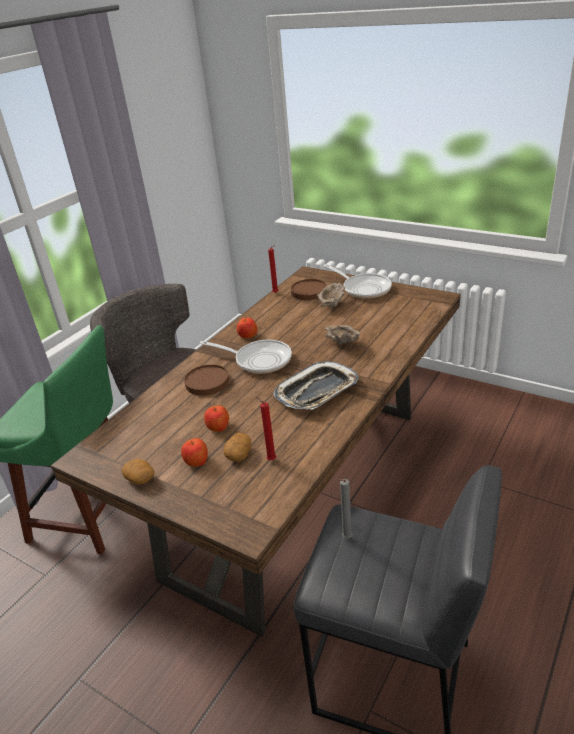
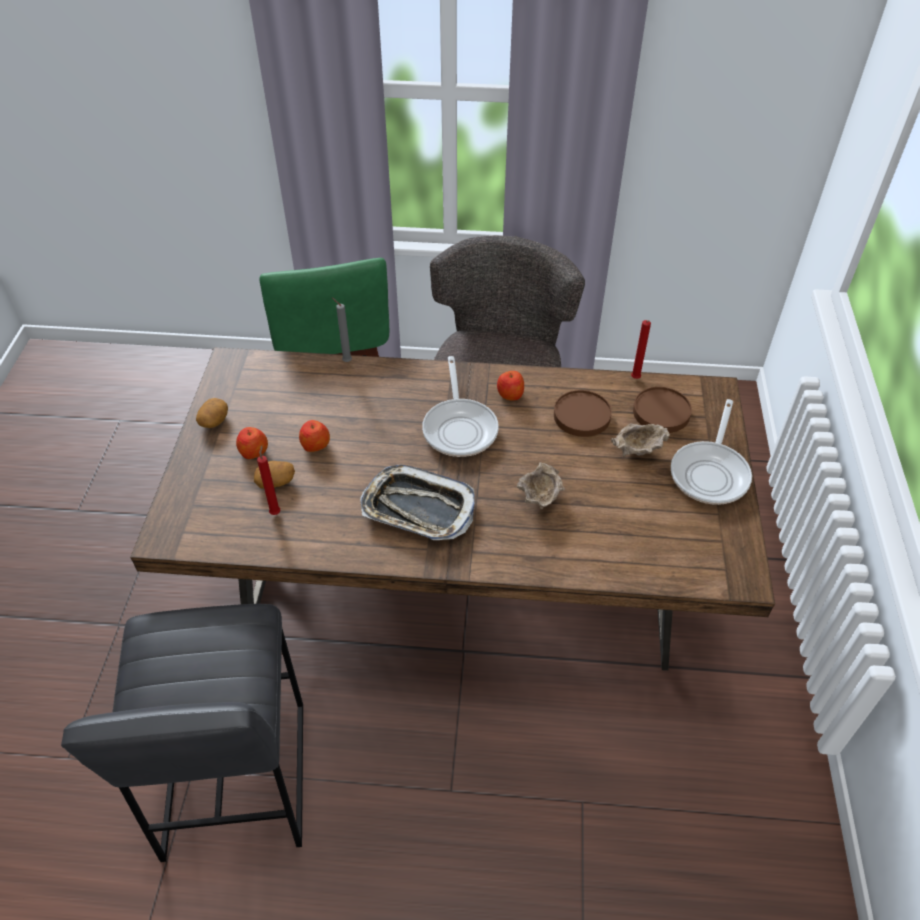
camera: 60 degrees right, 15 degrees up
brown plate [184,364,229,396] -> brown plate moved to [554,390,612,437]
grey candle [337,479,352,539] -> grey candle moved to [332,298,352,362]

